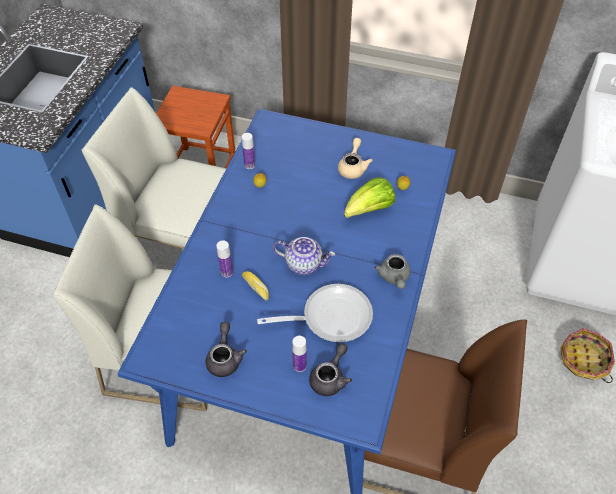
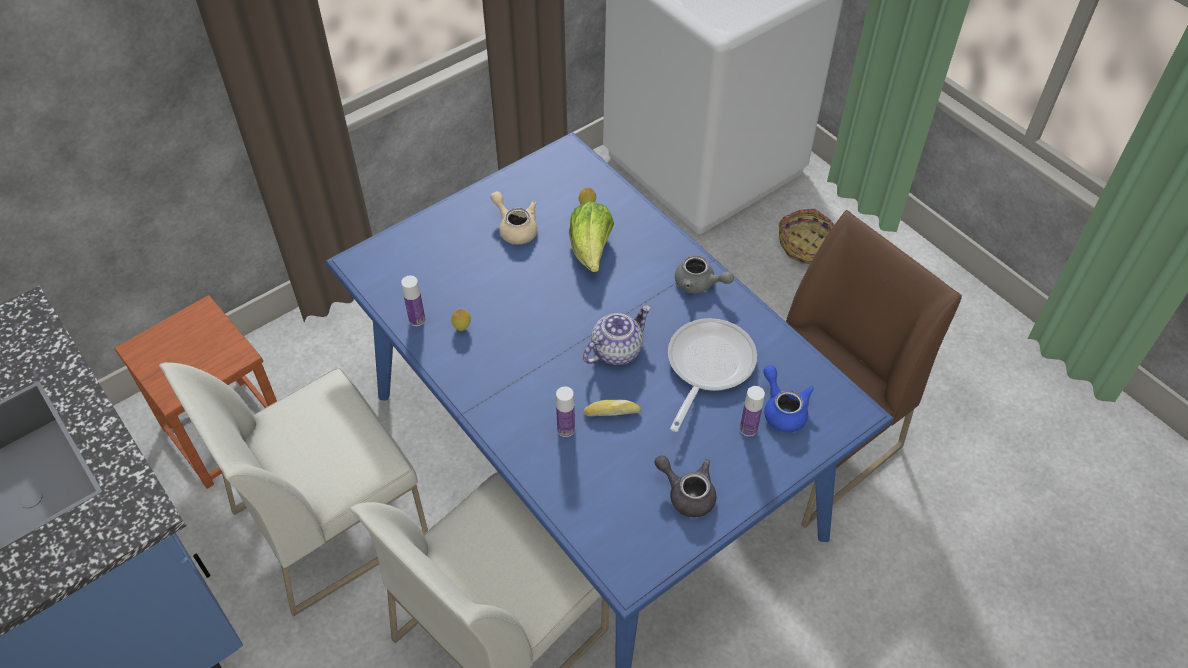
camera: 55 degrees left, 0 degrees up
grey teapot [309,343,352,396] -> blue teapot [763,365,814,432]

